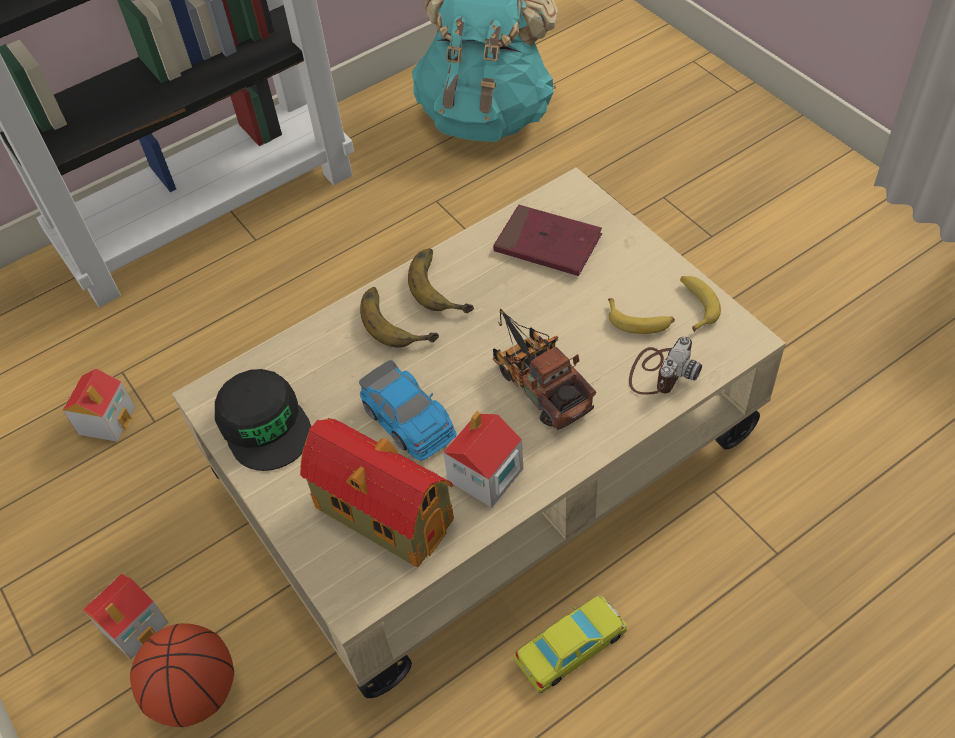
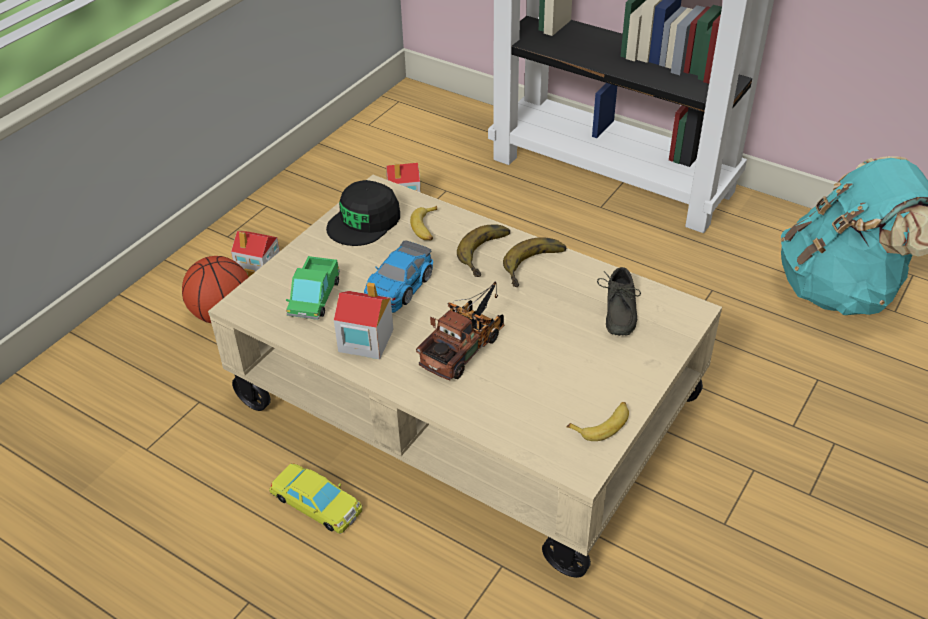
camera: 65 degrees right, 10 degrees down
toy house [300,418,454,567] -> toy truck [286,256,340,320]
red book [493,205,602,276] -> grey shoe [597,267,641,336]
banana [608,298,675,334] -> banana moved to [410,206,437,241]
camera [629,337,702,395] -> none

